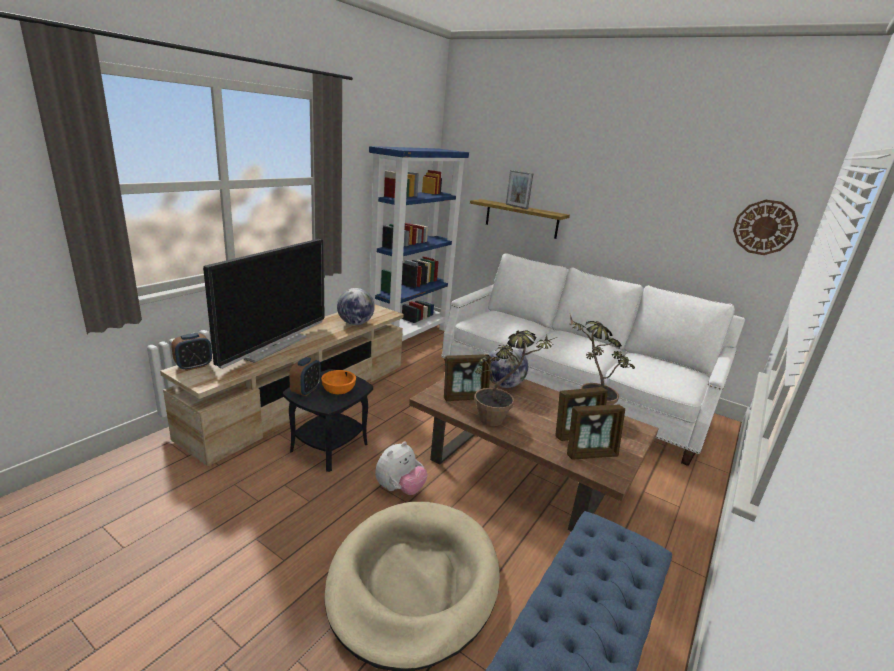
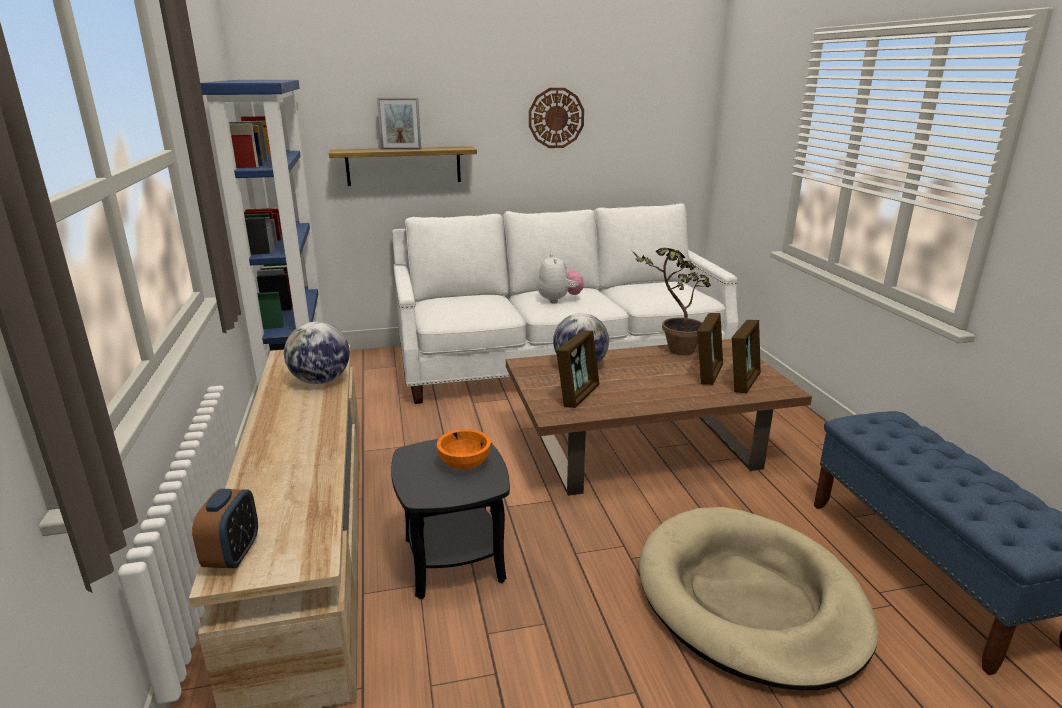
camera: 45 degrees left, 0 degrees up
television [203,239,324,369] -> none
alarm clock [289,357,321,396] -> none
plush toy [375,442,428,495] -> plush toy moved to [538,254,584,303]
potted plant [474,331,557,426] -> none
wall clock [733,200,798,255] -> wall clock moved to [529,88,584,148]

